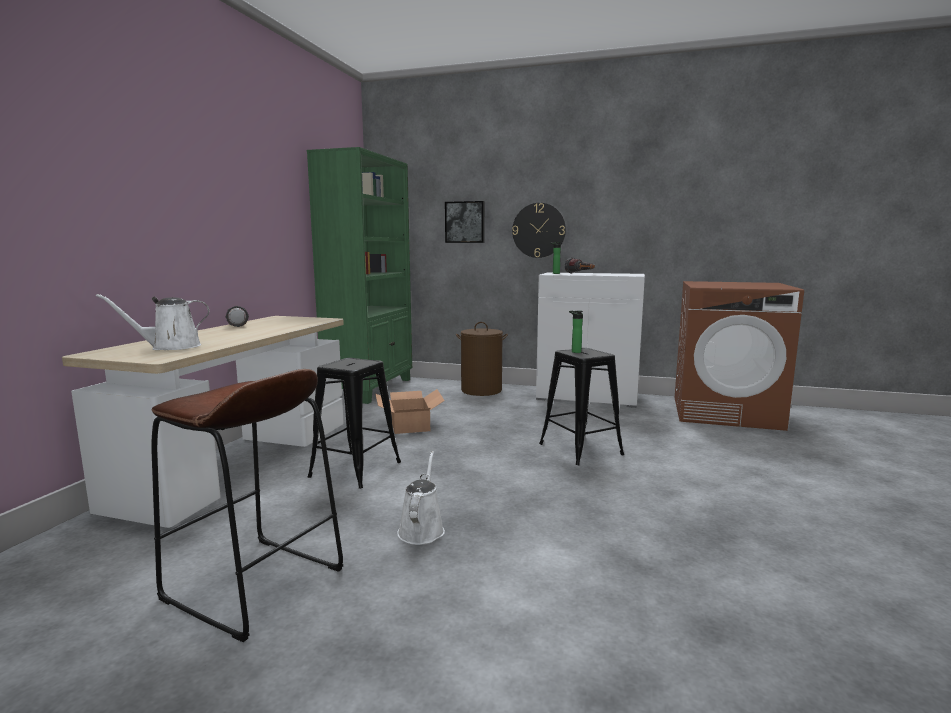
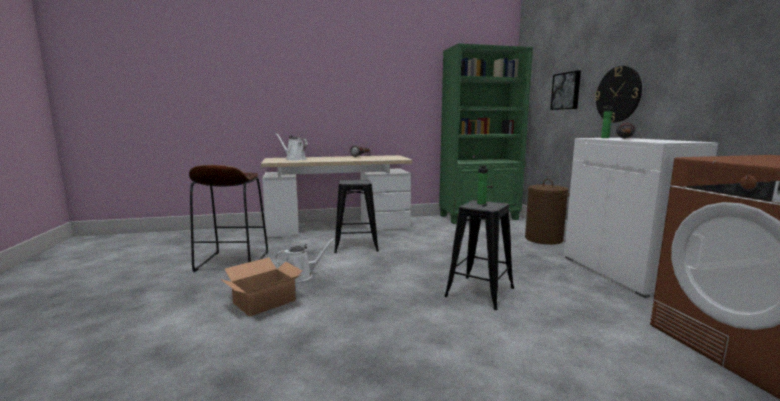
camera: 60 degrees right, 0 degrees up
cardboard box [375,389,445,434] -> cardboard box moved to [220,257,303,317]

